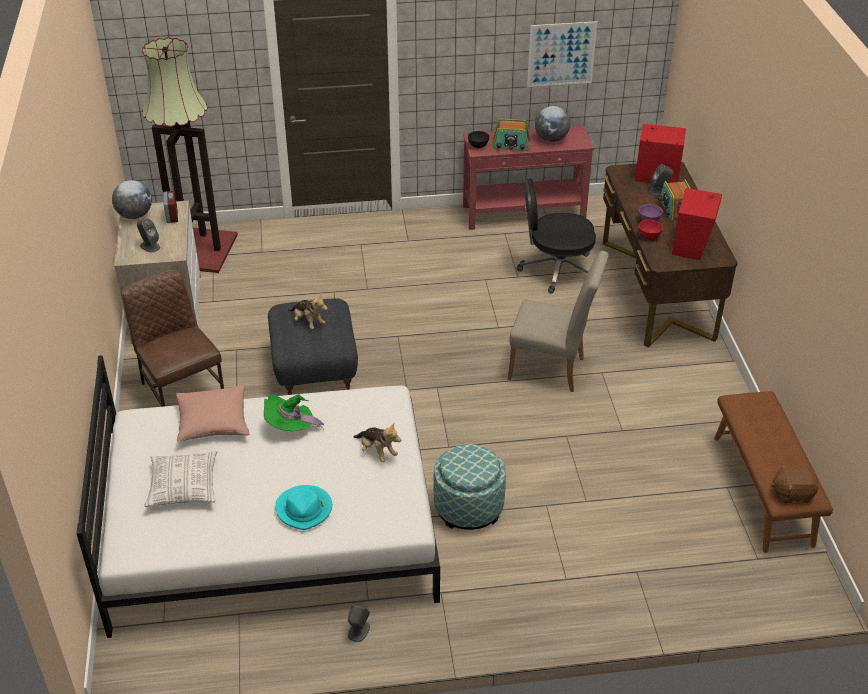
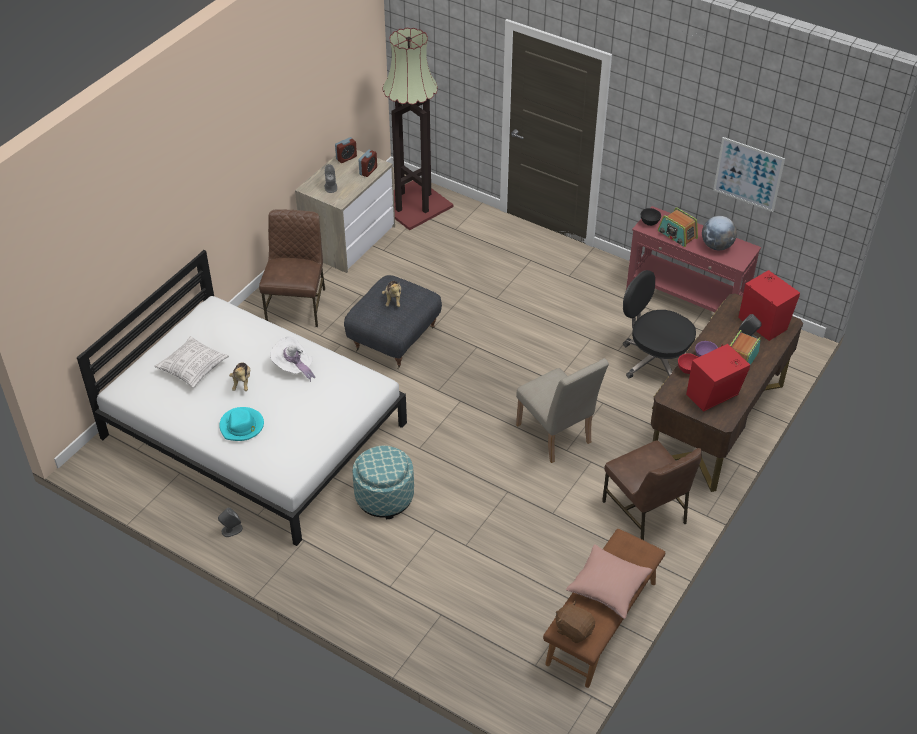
camera: 40 degrees right, 5 degrees up
globe [112,180,152,219] -> alarm clock [335,137,357,163]
pink pillow [176,385,249,442] -> pink pillow moved to [566,544,652,619]
green hat [264,394,324,431] -> white hat [270,337,316,382]
plush toy [353,423,401,462] -> plush toy moved to [229,362,250,391]
none -> brown chair [602,440,702,540]

